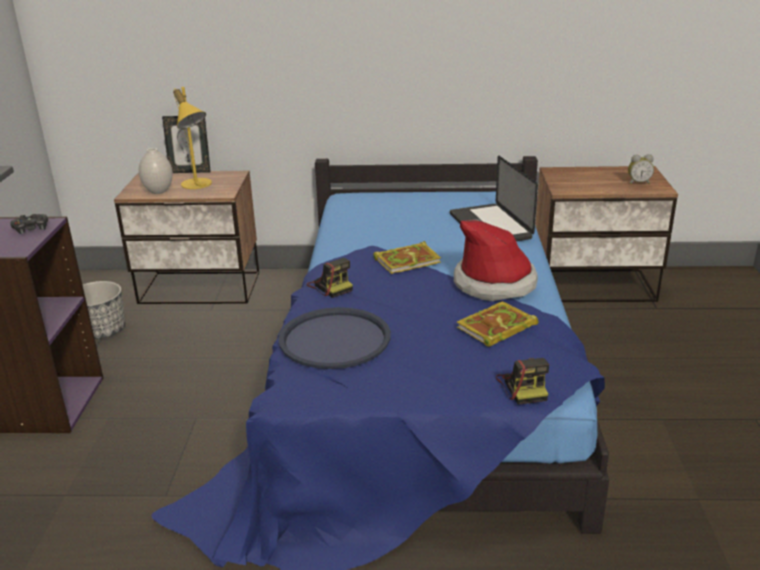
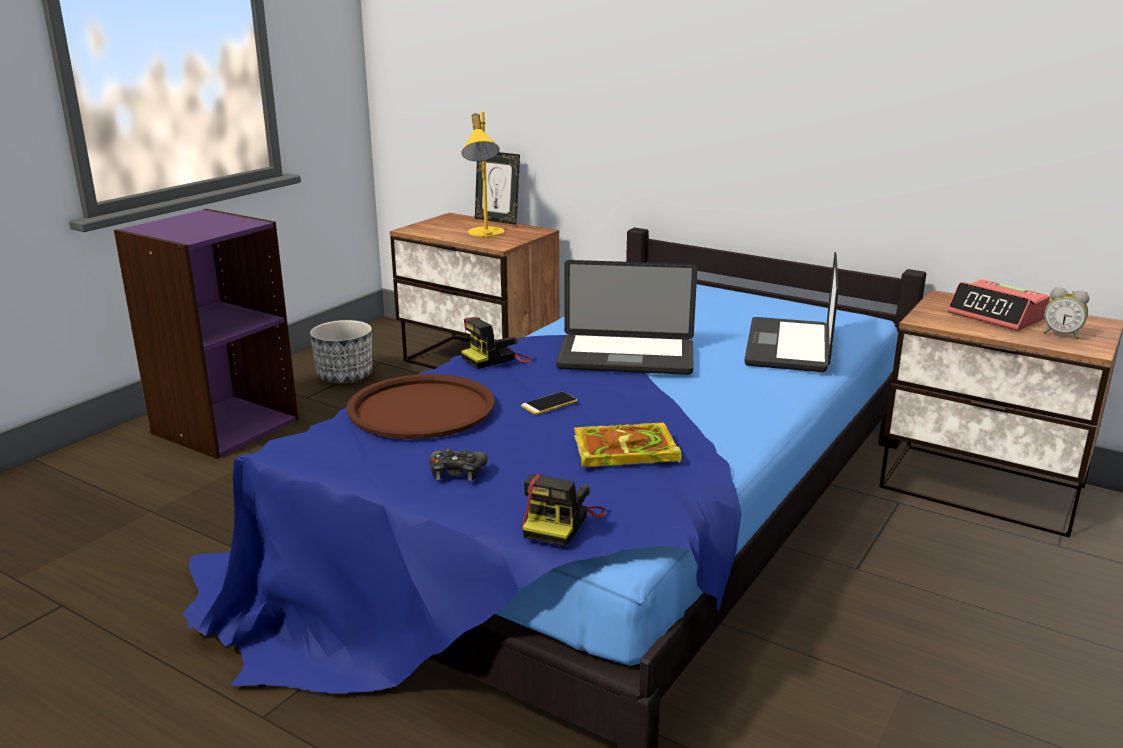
camera: 30 degrees right, 5 degrees down
black game controller [10,214,48,234] -> black game controller moved to [429,448,488,481]
white vase [139,148,173,194] -> none
blue tray [278,307,391,369] -> brown tray [347,374,495,439]
camera [307,258,353,298] -> camera turned 60 degrees clockwise [461,317,532,369]
book [373,241,441,274] -> laptop [556,260,697,375]
hat [454,220,538,301] -> none
none -> phone [521,392,578,415]
none -> alarm clock [947,279,1050,331]

